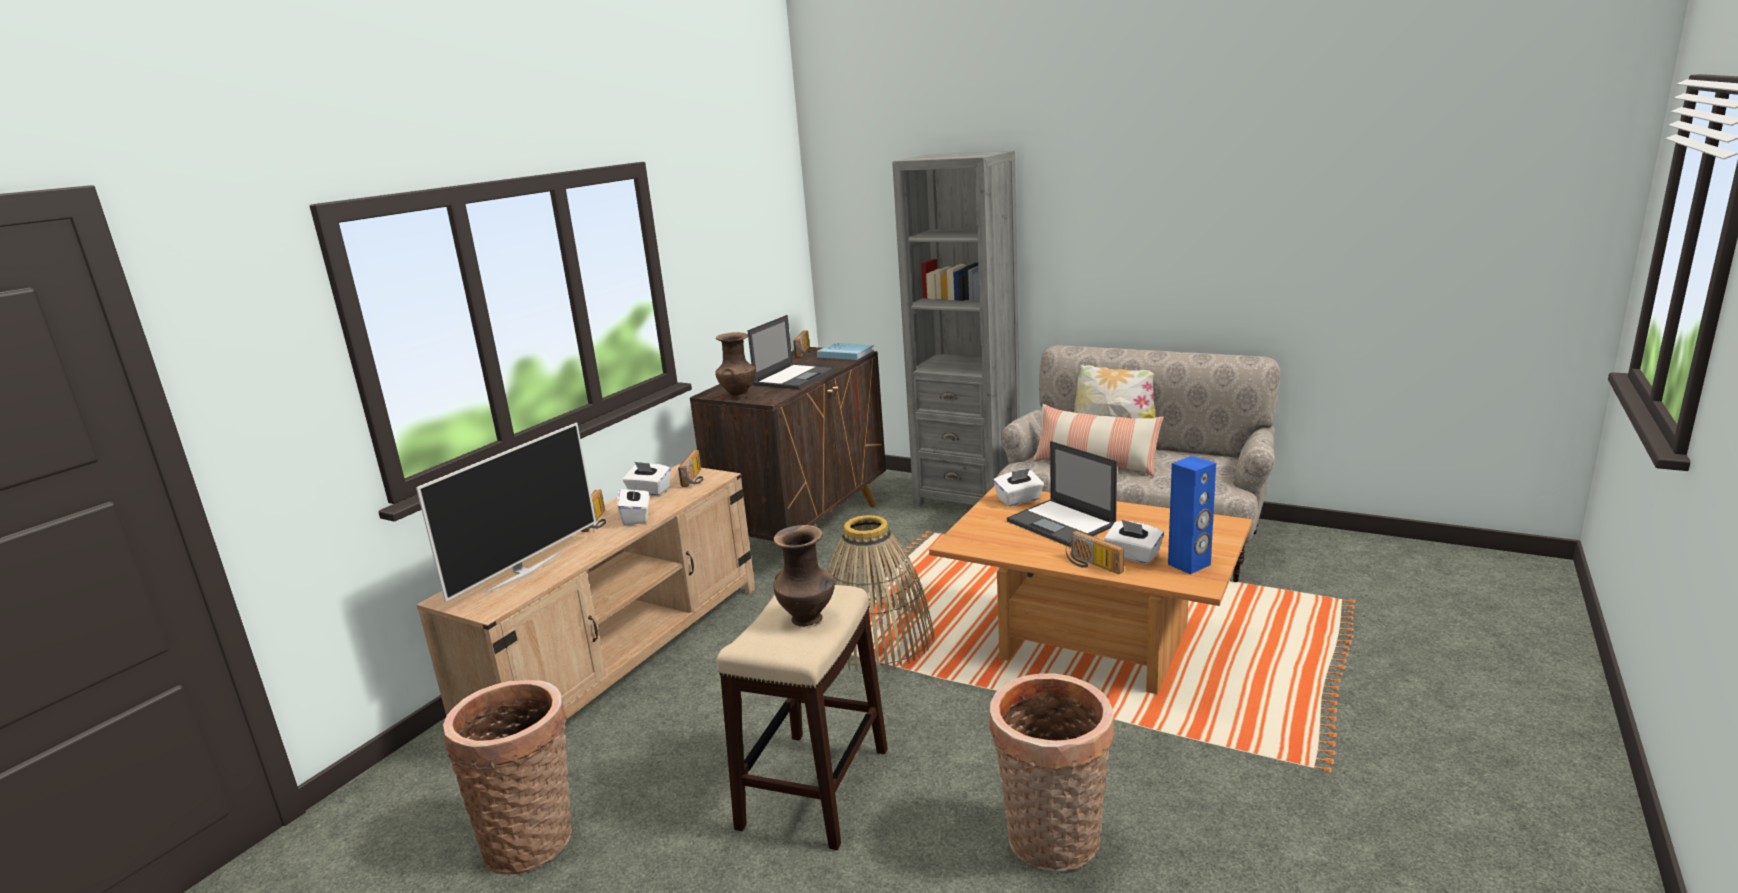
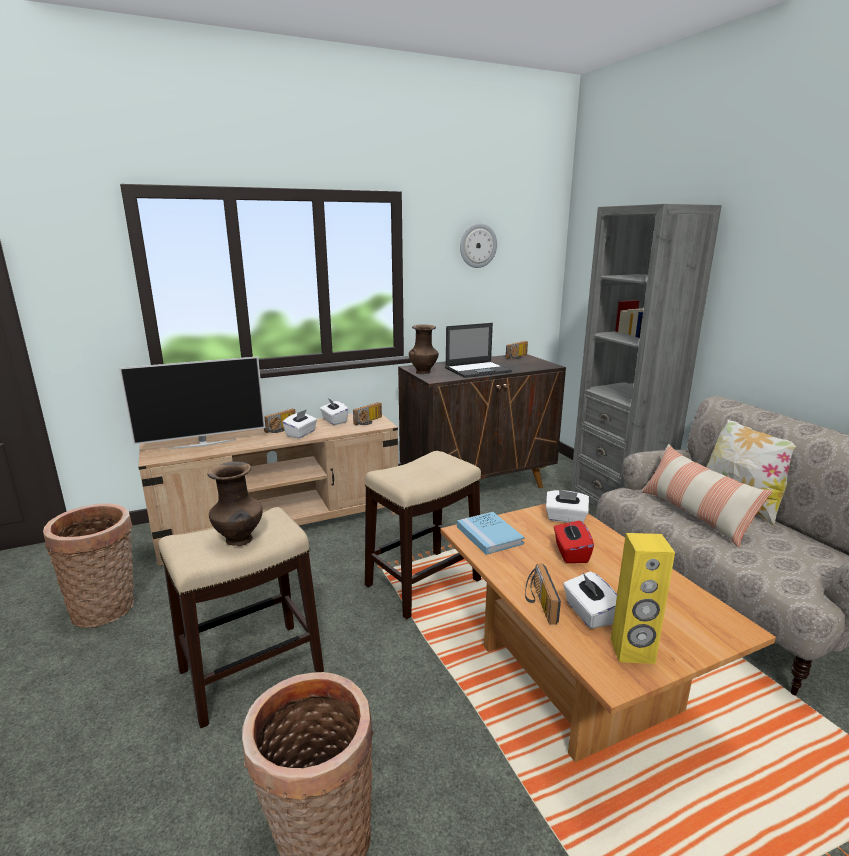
camera: 35 degrees right, 0 degrees up
blue book [817,343,874,360] -> blue book moved to [457,512,525,555]
basket [827,515,934,671] -> stool [365,451,481,619]
laptop [1007,441,1117,547] -> red tissue box [554,519,594,563]
blue speaker [1168,456,1216,574] -> yellow speaker [611,533,675,664]
none -> wall clock [460,223,497,268]

